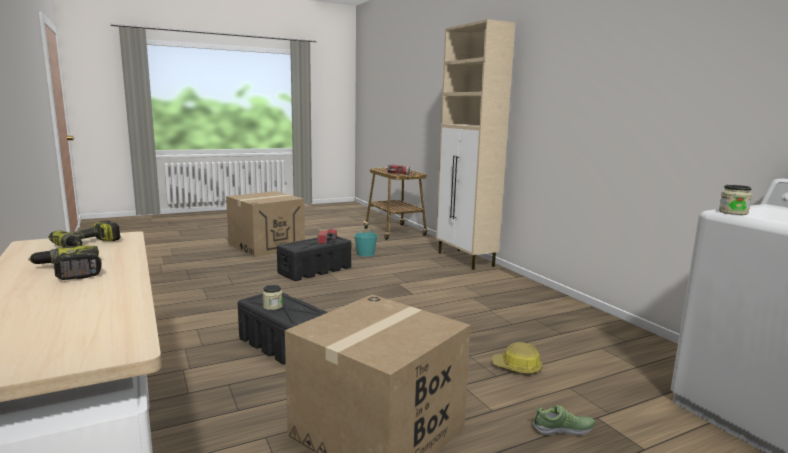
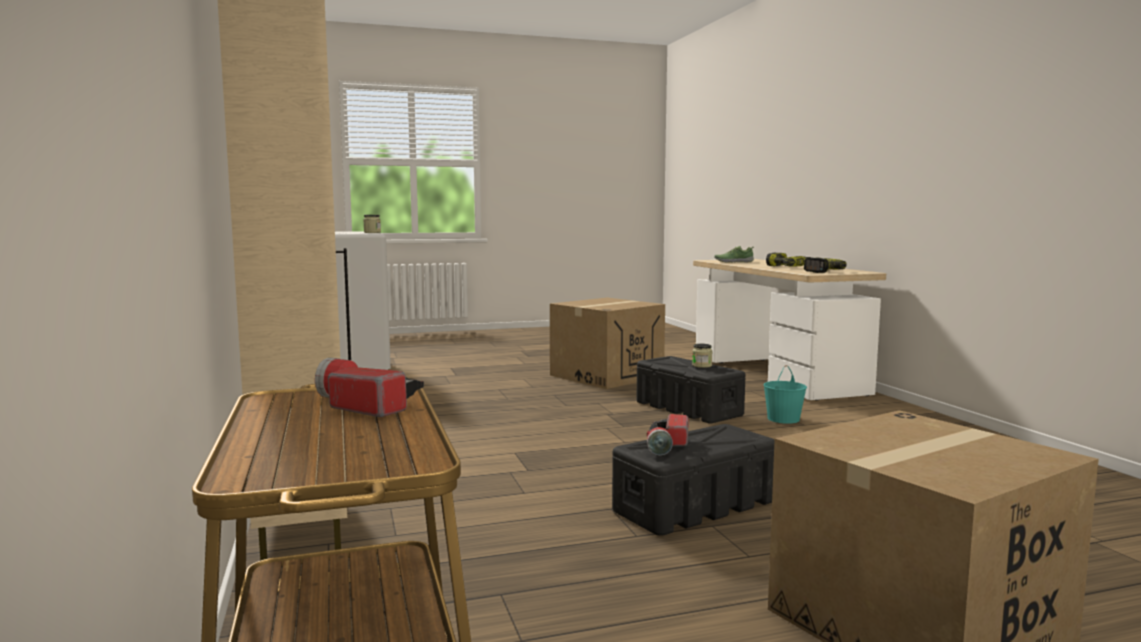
camera: 170 degrees left, 5 degrees down
turquoise bucket [354,224,378,256] -> turquoise bucket moved to [763,365,807,424]
hard hat [492,342,543,374] -> none
shoe [532,405,595,436] -> shoe moved to [714,246,754,263]

